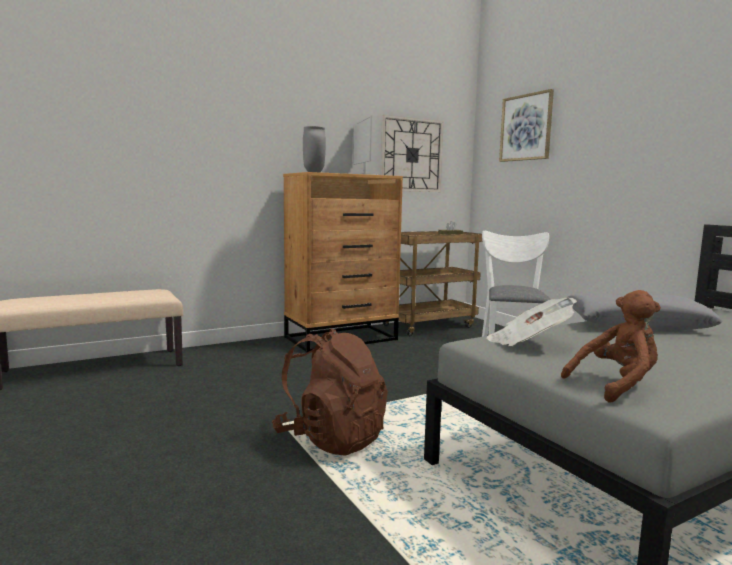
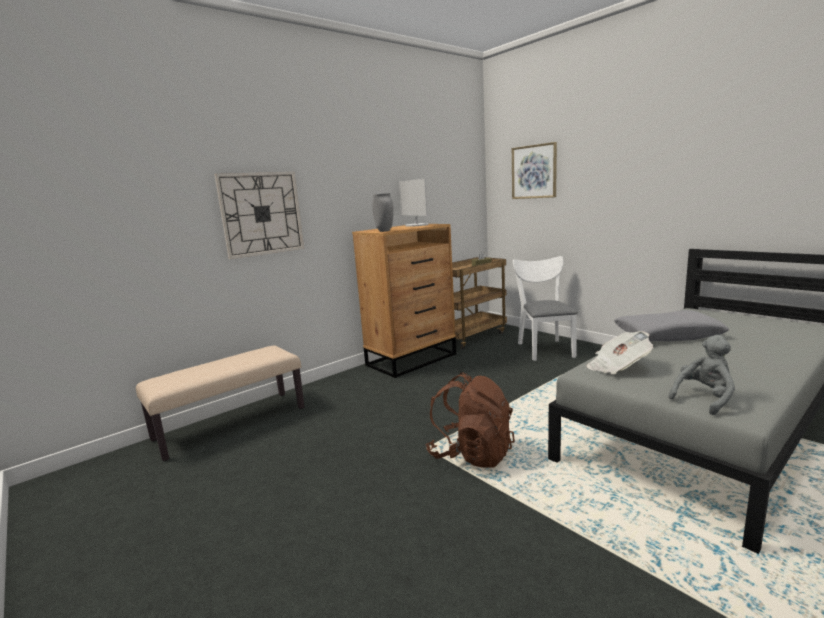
camera: 10 degrees left, 5 degrees up
wall clock [381,115,443,192] -> wall clock moved to [214,172,304,259]
brown plush toy [561,290,661,403] -> grey plush toy [668,335,735,415]

